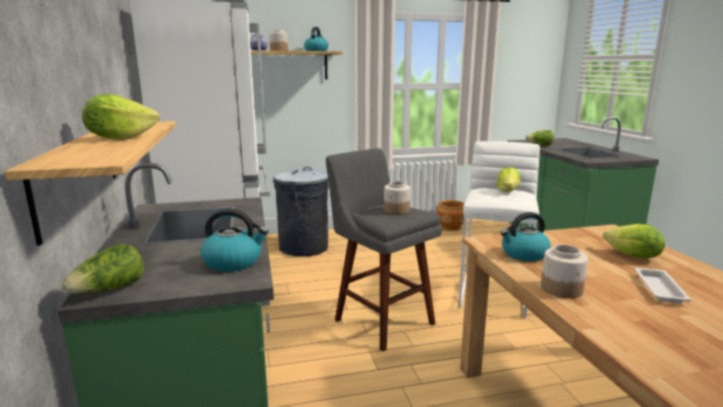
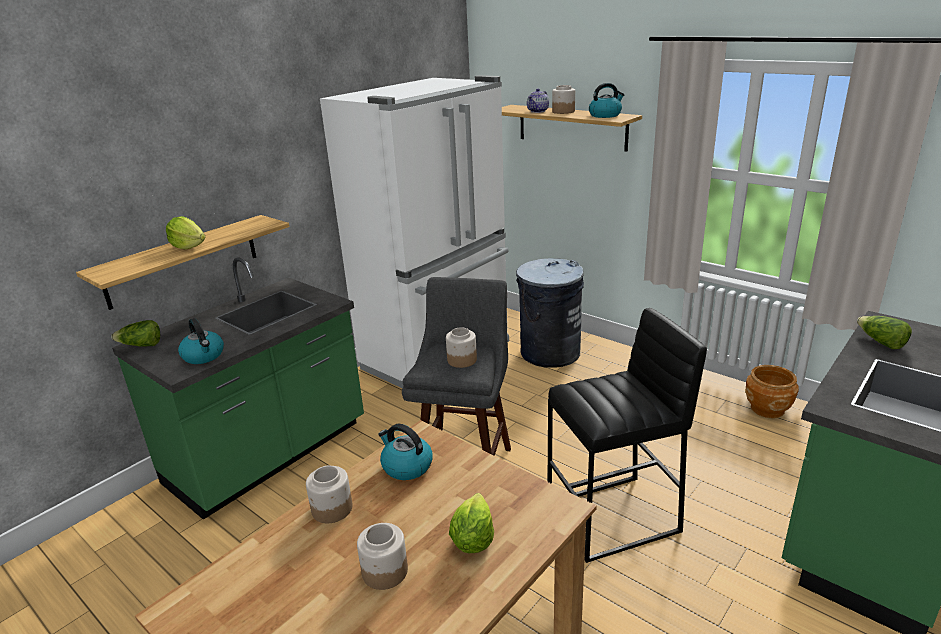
camera: 55 degrees right, 10 degrees up
white stool [458,141,540,318] -> black stool [548,308,707,563]
lettuce [497,167,521,192] -> none
white tray [635,268,692,303] -> jar [357,523,408,590]

